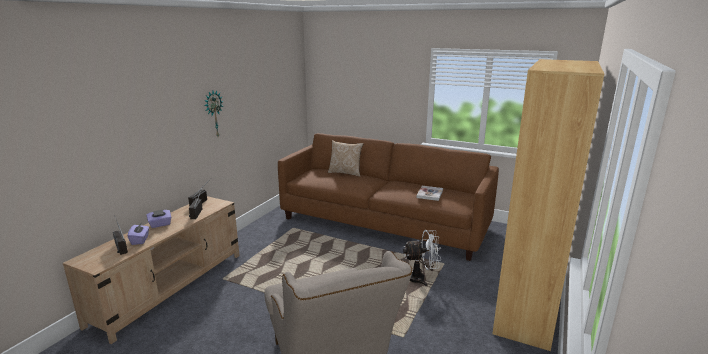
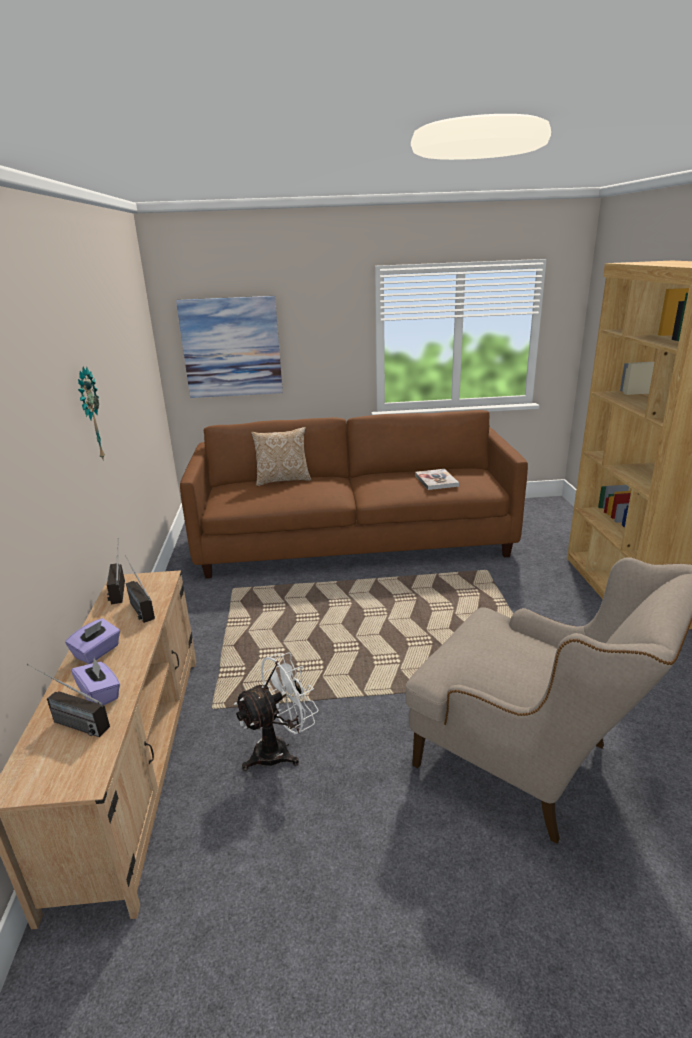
camera: 30 degrees left, 5 degrees up
white fan [403,230,441,286] -> white fan moved to [234,652,319,771]
none -> picture [176,296,283,398]

